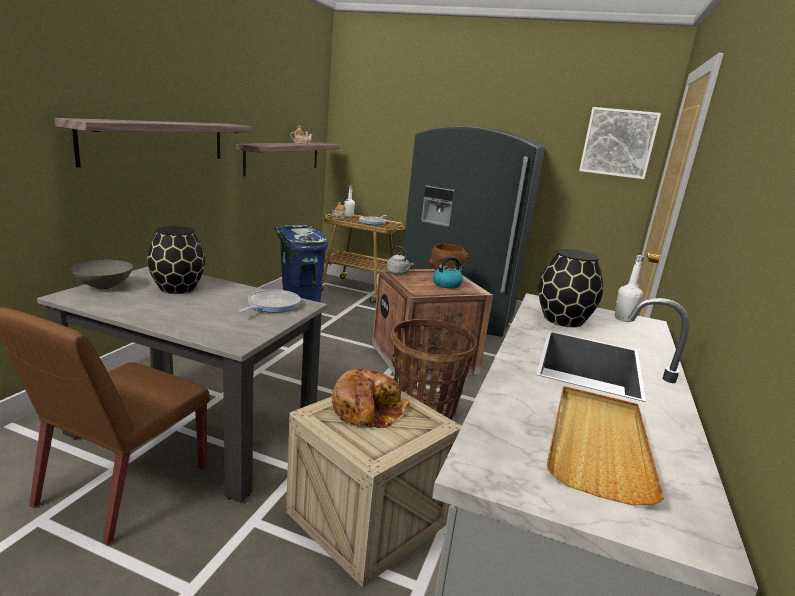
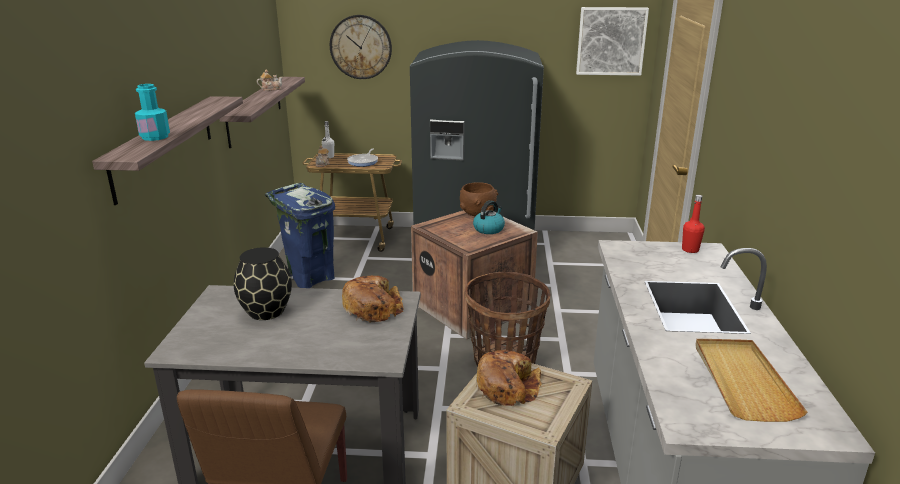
camera: 15 degrees left, 5 degrees up
grey bowl [71,260,133,289] -> none
frying pan [239,289,301,313] -> bread [342,276,404,322]
grey kettle [387,246,414,275] -> none
black vase [538,249,603,327] -> none
white bottle [614,255,644,322] -> red bottle [682,195,705,253]
none -> turquoise bottle [135,84,170,141]
none -> wall clock [330,15,392,79]

